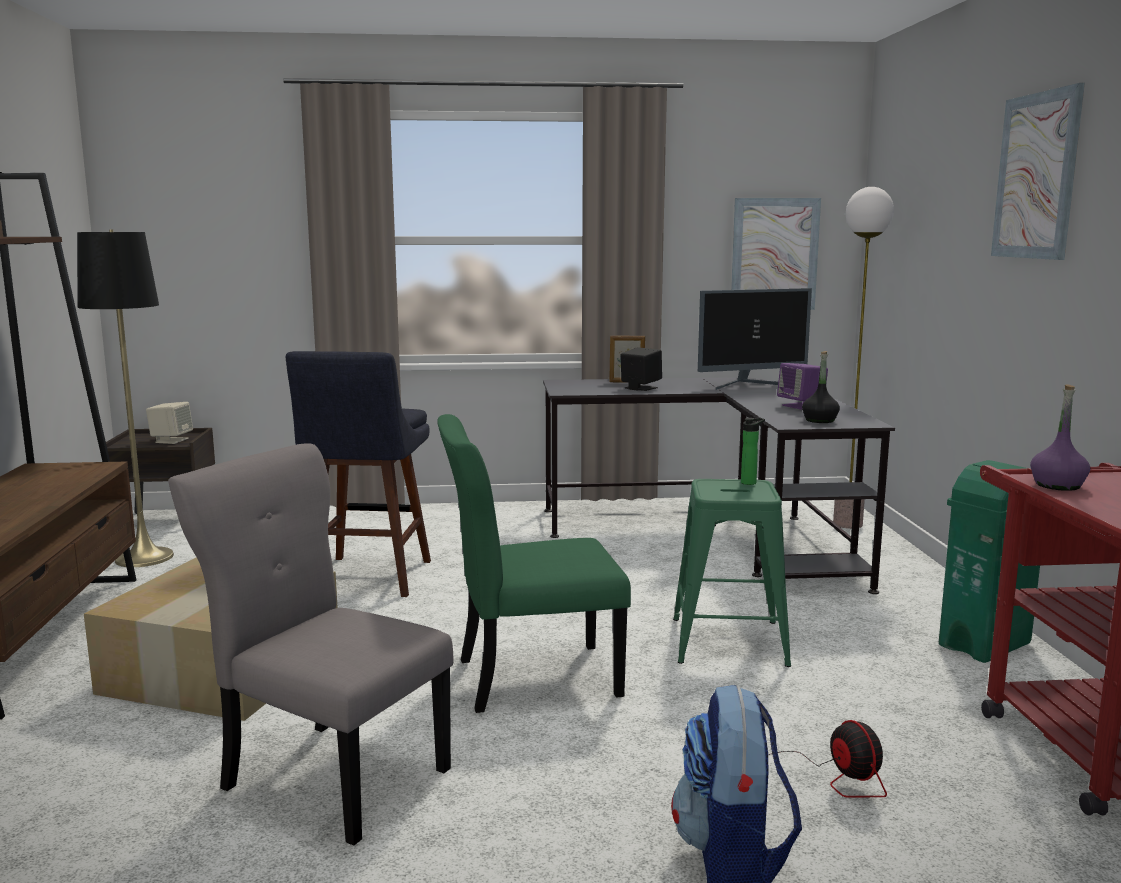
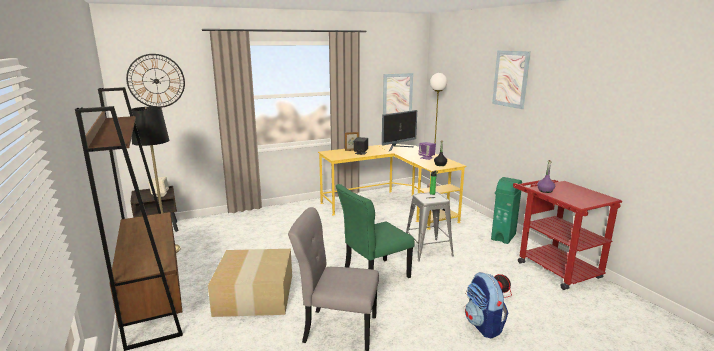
camera: 20 degrees left, 5 degrees up
blue stool [286,351,431,597] -> none
black desk [543,377,895,594] -> yellow desk [318,144,467,230]
green stool [673,479,791,667] -> grey stool [406,192,454,261]
none -> wall clock [126,54,185,108]

